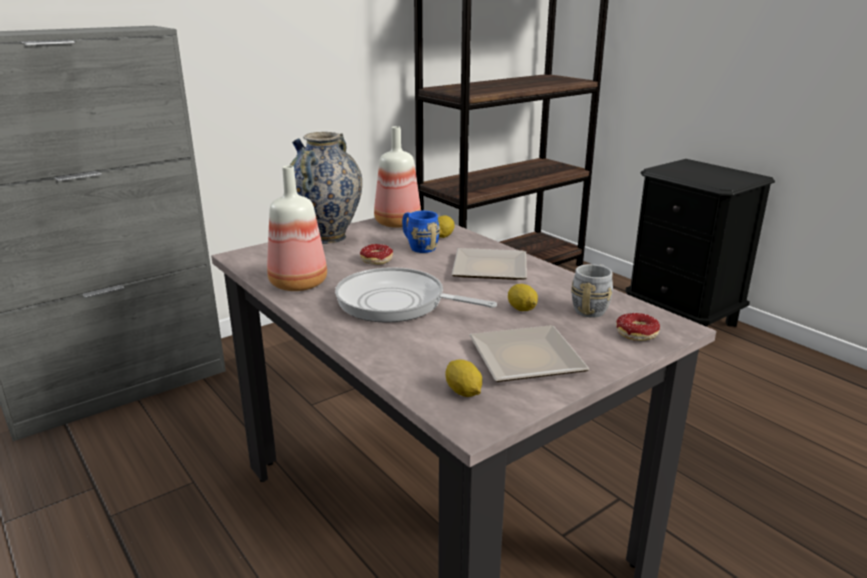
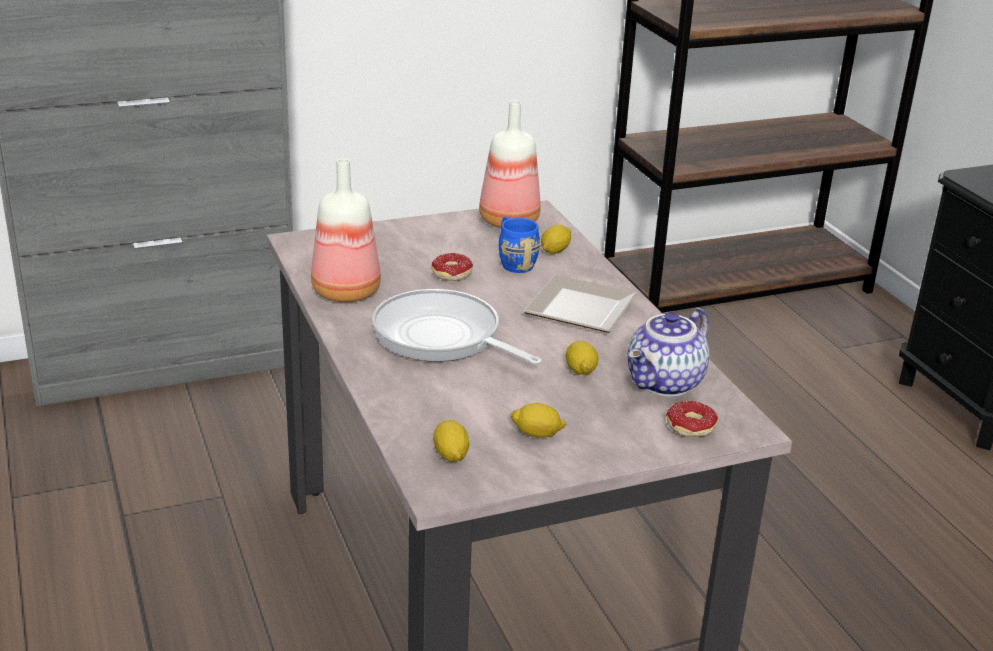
camera: 15 degrees right, 5 degrees up
vase [289,132,362,244] -> none
plate [469,325,589,382] -> lemon [510,403,567,438]
grey mug [571,264,613,318] -> teapot [628,308,709,397]

